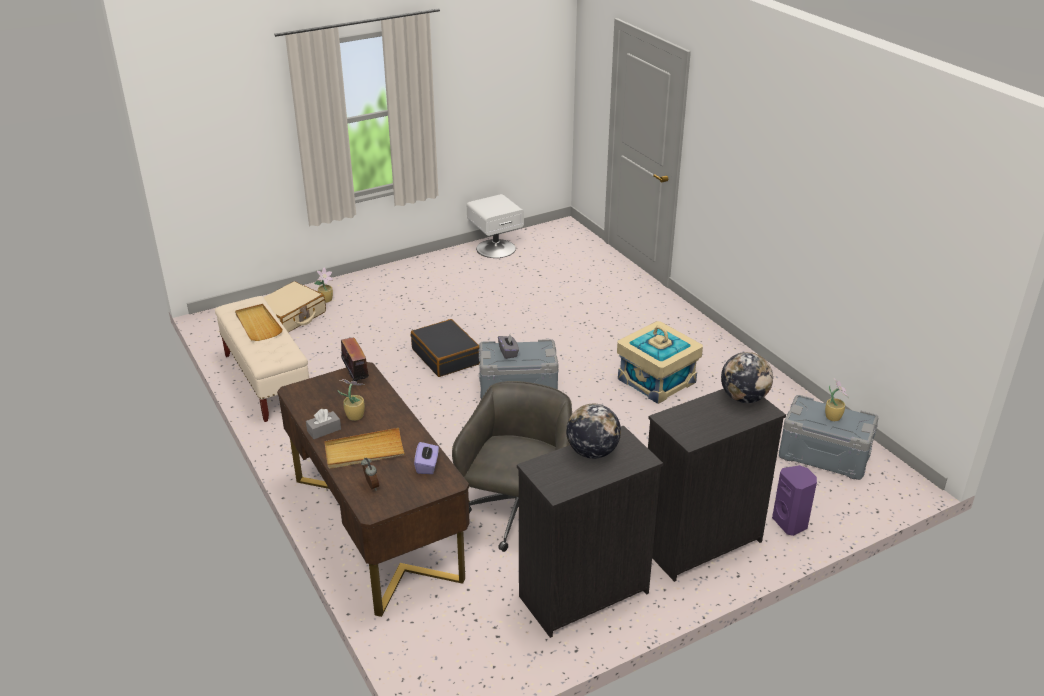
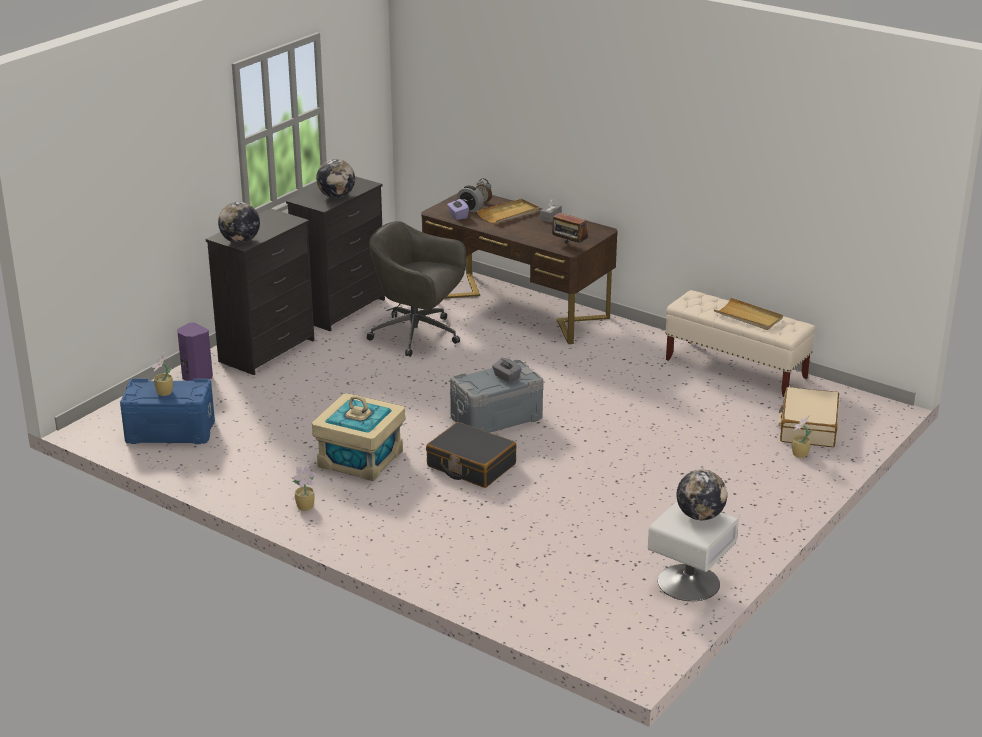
camera: 155 degrees right, 5 degrees down
potted plant [338,379,365,421] -> potted plant moved to [292,465,317,511]
black suitcase [411,319,480,377] -> black suitcase moved to [426,422,517,488]
grey office chair [452,381,572,552] -> grey office chair turned 120 degrees clockwise [367,221,466,357]
grey storage box [779,395,878,480] -> blue storage box [120,378,215,444]
none -> alarm clock [457,185,484,213]
none -> globe [676,470,727,520]

